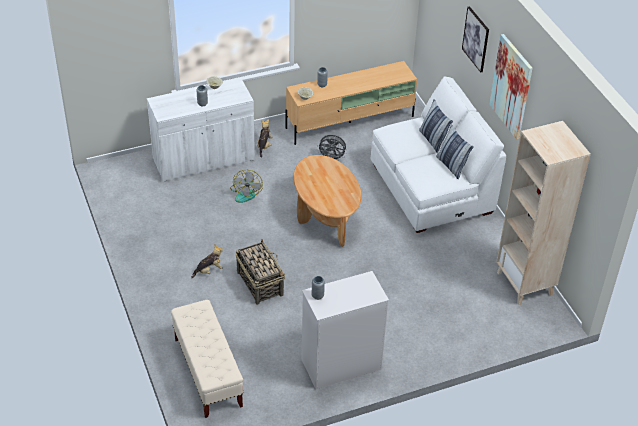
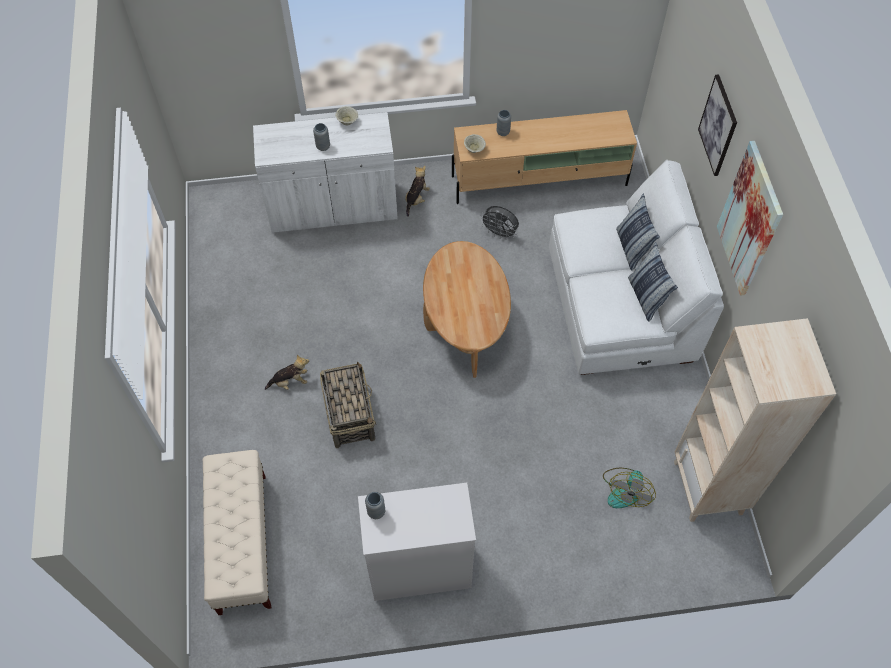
camera: 15 degrees right, 15 degrees up
fan [230,170,263,203] -> fan moved to [603,468,656,508]

